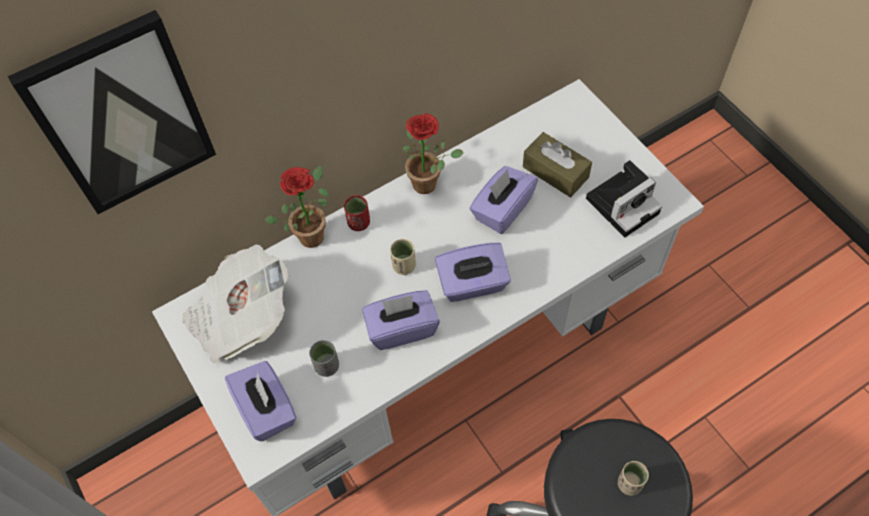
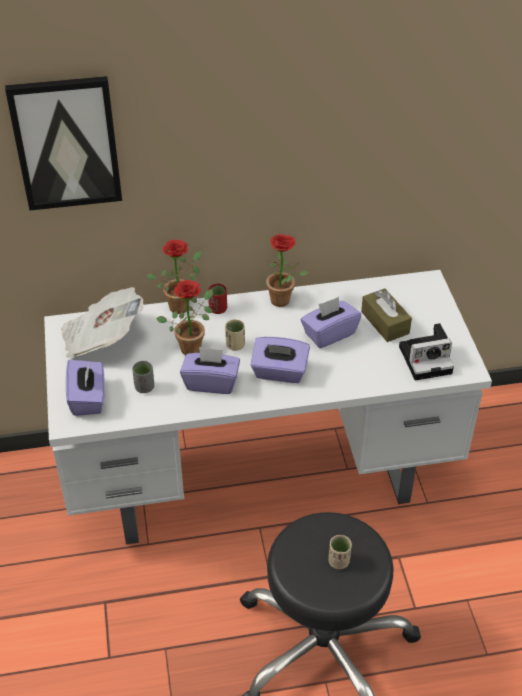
camera: 20 degrees right, 15 degrees down
none -> potted plant [156,280,213,355]

